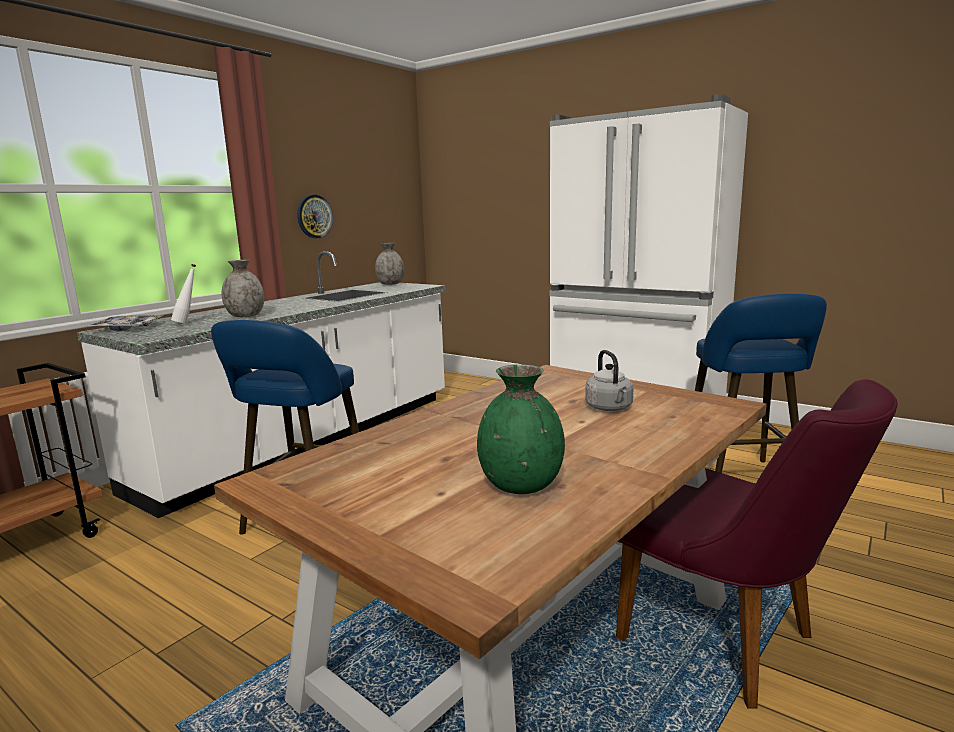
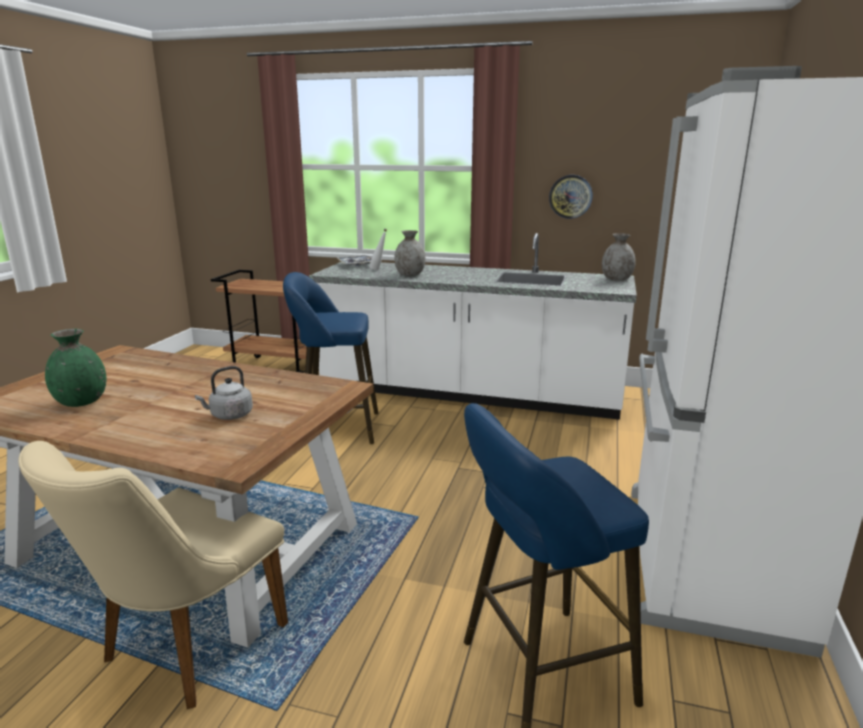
camera: 70 degrees right, 5 degrees up
purple chair [616,380,898,708] -> beige chair [18,441,288,709]

